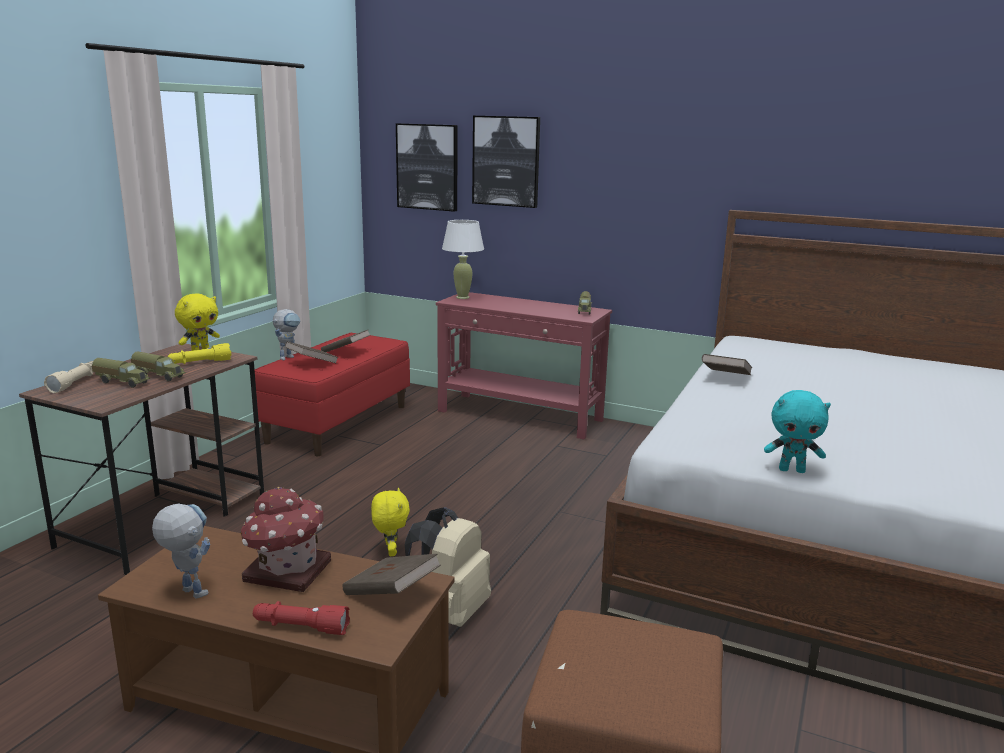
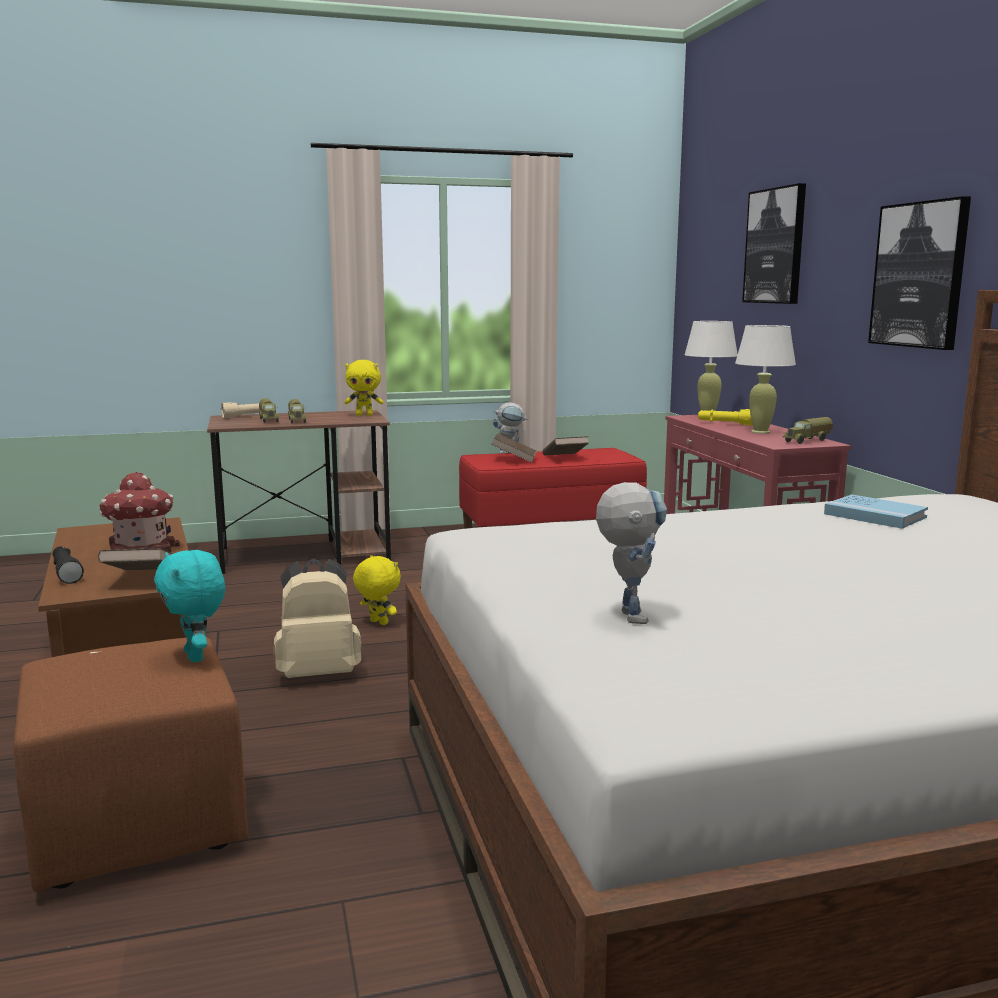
camera: 50 degrees right, 5 degrees down
toy robot [152,504,210,598] -> toy robot moved to [596,482,667,624]
yellow flashlight [168,343,231,364] -> yellow flashlight moved to [698,409,753,426]
red flashlight [253,601,350,635] -> black flashlight [52,547,84,584]
yellow plush toy [371,488,410,556] -> yellow plush toy turned 90 degrees counterclockwise [353,555,401,625]
picture [396,123,458,212] -> picture moved to [868,196,971,350]
brown book [702,354,752,375] -> none
turquoise plush toy [764,390,831,473] -> turquoise plush toy moved to [154,550,225,662]
none -> white table lamp [735,325,796,434]
none -> blue book [824,494,928,529]

